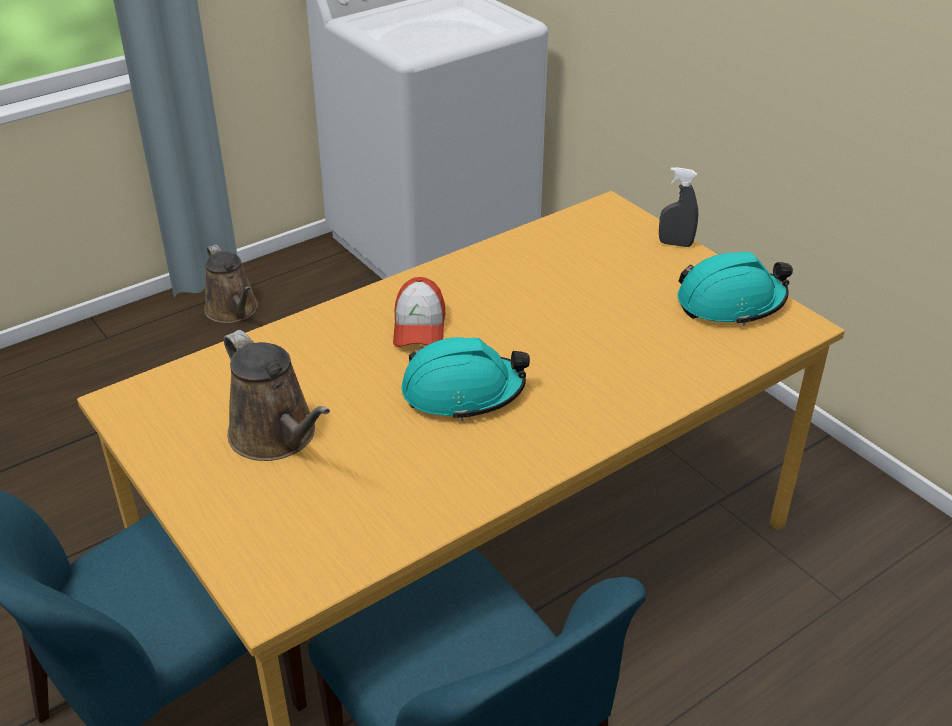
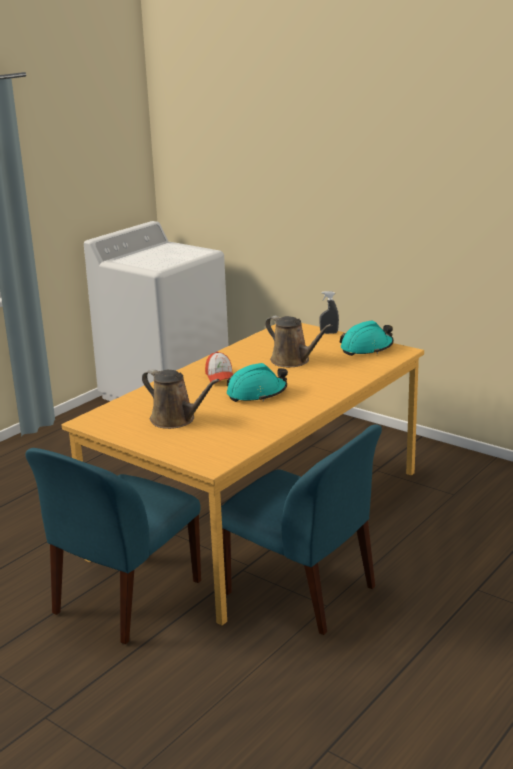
camera: 15 degrees left, 15 degrees down
brown watering can [204,244,258,323] -> brown watering can moved to [265,316,333,367]

